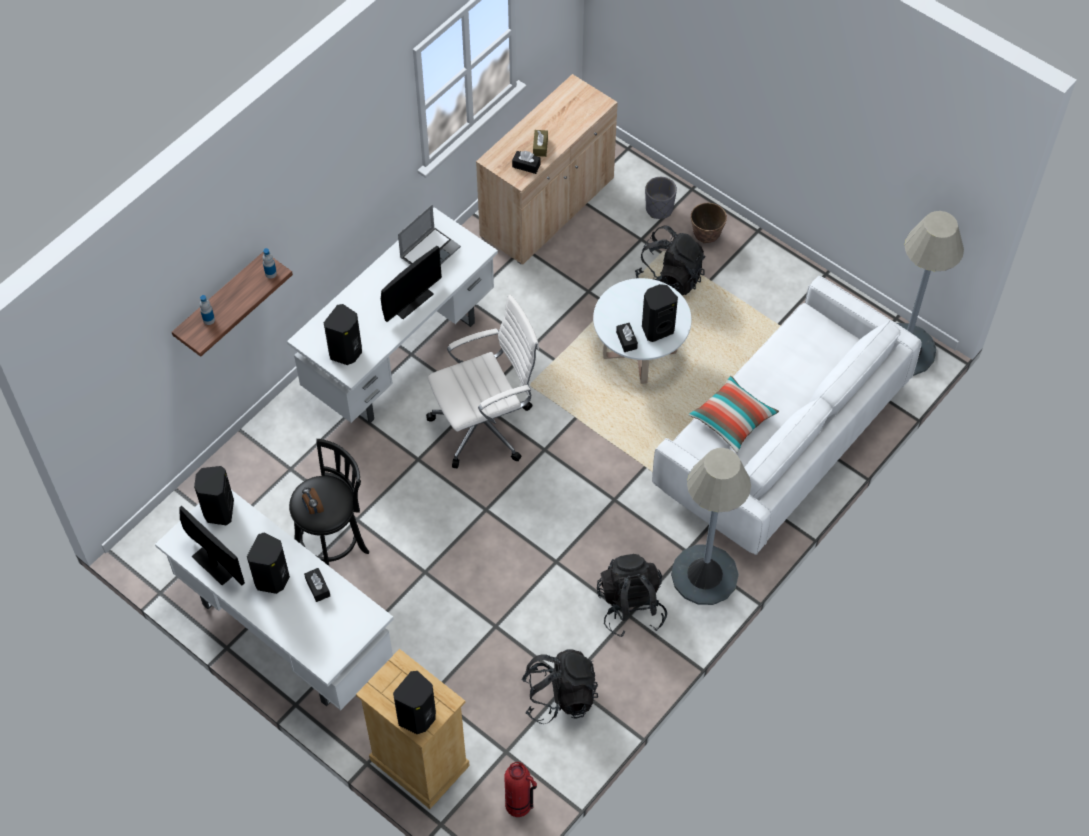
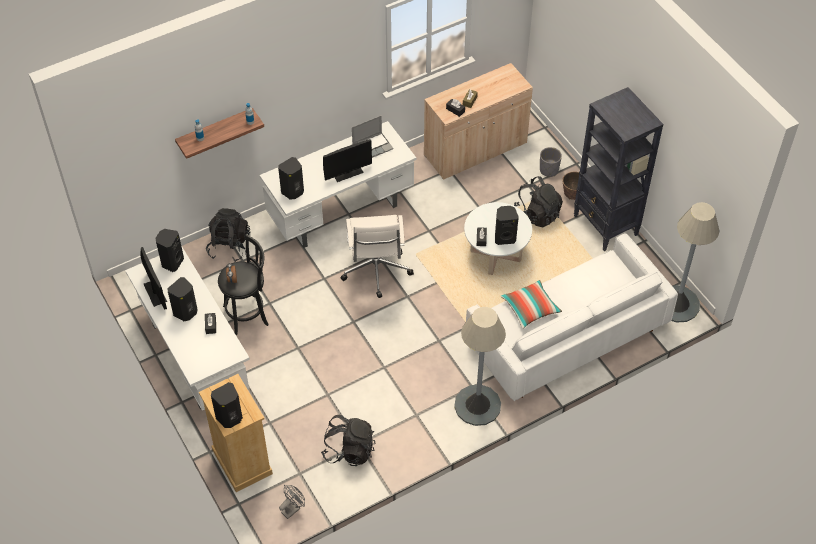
camera: 20 degrees right, 5 degrees down
white office chair [426,295,539,469] -> white office chair turned 90 degrees clockwise [340,215,414,298]
fire extinguisher [504,762,537,817] -> grey fan [279,485,305,519]
black backpack [597,554,667,637] -> black backpack moved to [206,208,251,262]
none -> black bookcase [574,87,663,251]

